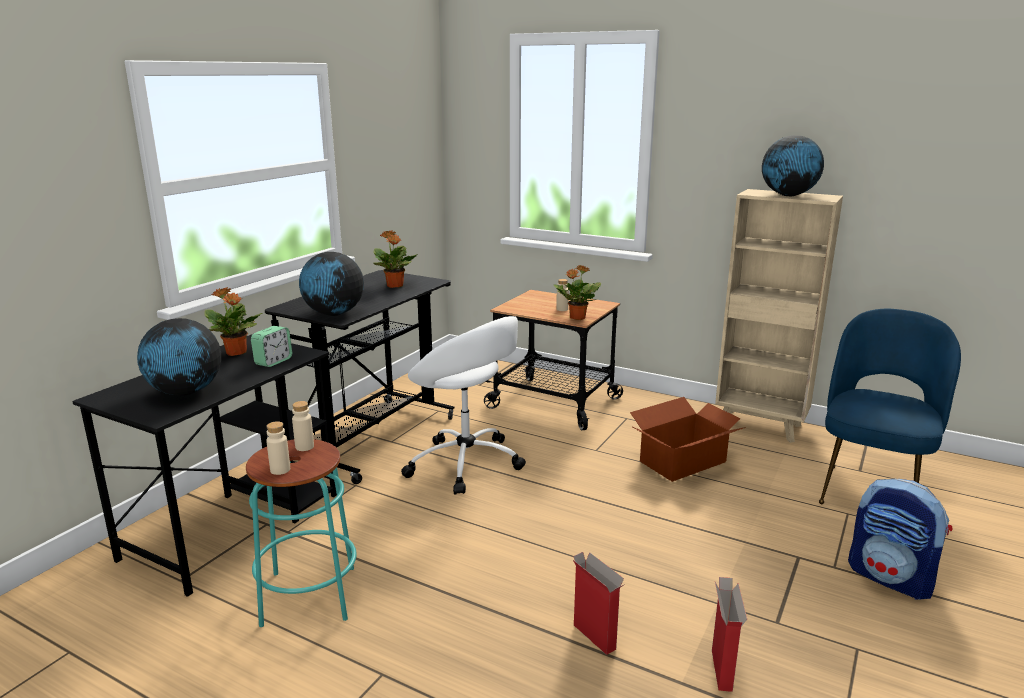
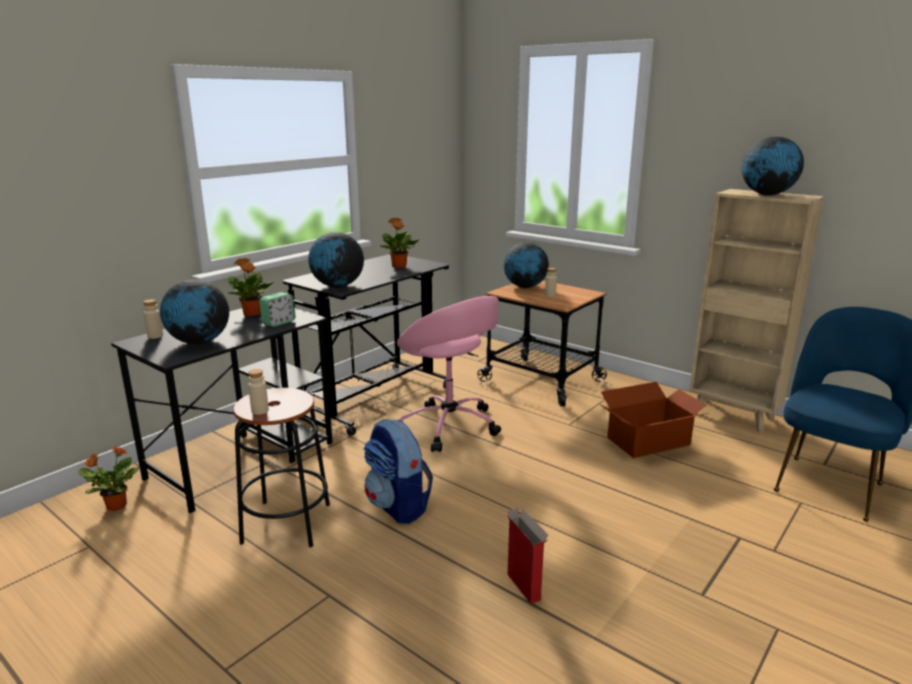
camera: 10 degrees right, 0 degrees up
turquoise stool [246,439,356,627] -> black stool [233,388,330,547]
beige bottle [292,401,314,451] -> beige bottle moved to [143,299,163,339]
white office chair [401,316,526,495] -> pink office chair [397,296,501,452]
potted plant [554,265,601,320] -> potted plant moved to [79,446,140,511]
cardboard box [712,577,747,692] -> none
backpack [848,479,952,600] -> backpack moved to [364,419,433,524]
none -> globe [504,242,549,288]

